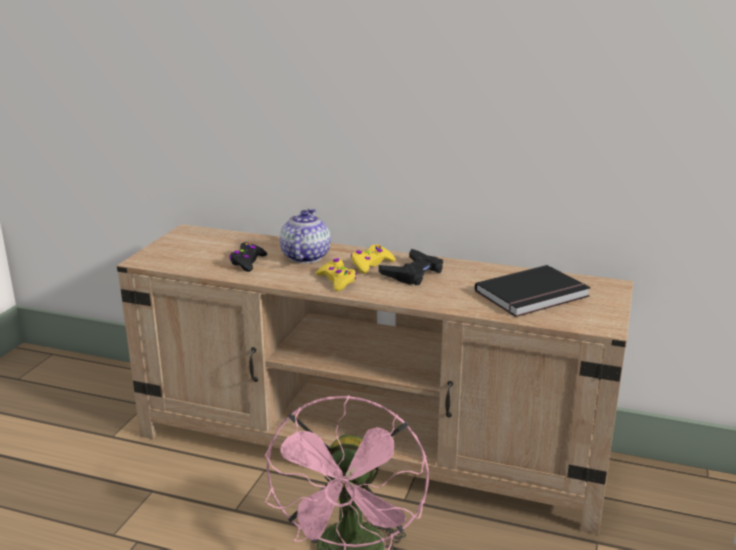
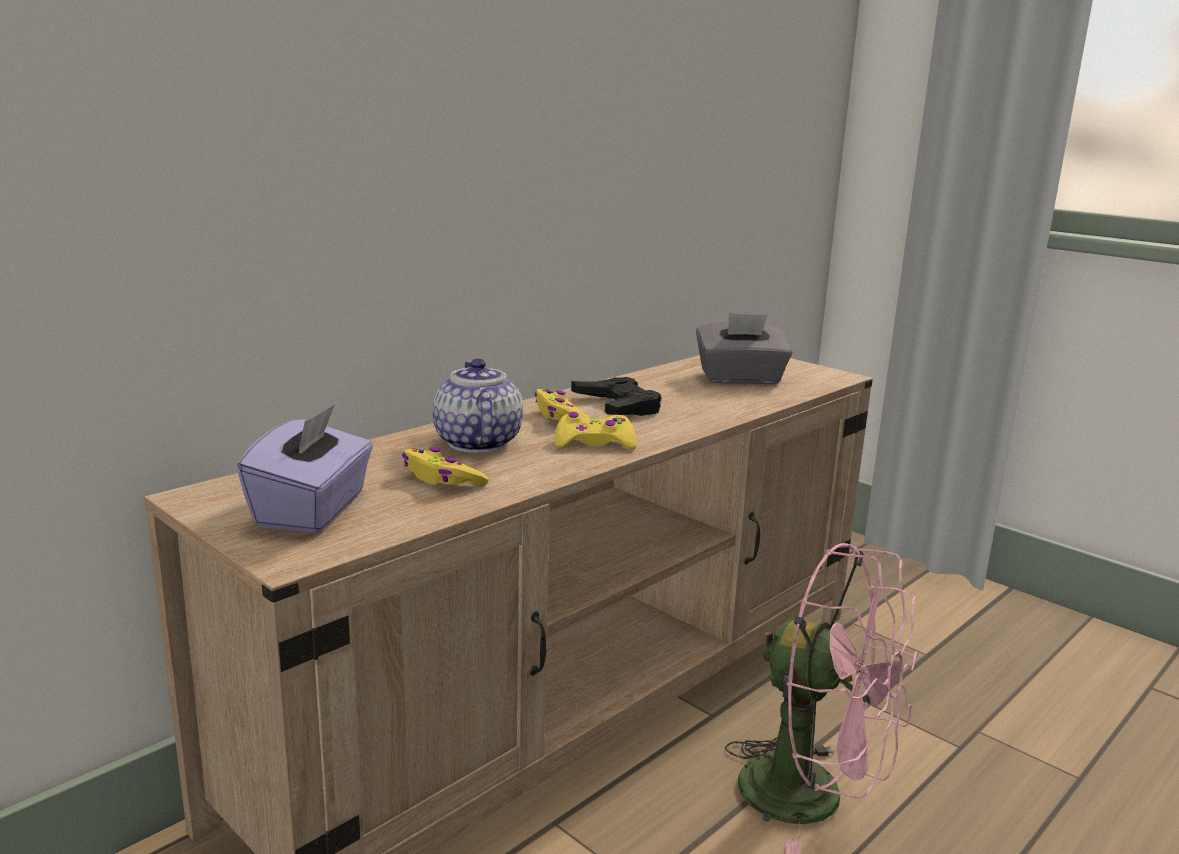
camera: 65 degrees left, 5 degrees down
black game controller [229,242,267,272] -> yellow game controller [402,447,489,486]
teapot [280,209,331,263] -> teapot turned 45 degrees clockwise [433,359,523,453]
black book [475,265,591,317] -> grey tissue box [696,313,792,384]
none -> purple tissue box [237,404,373,533]

